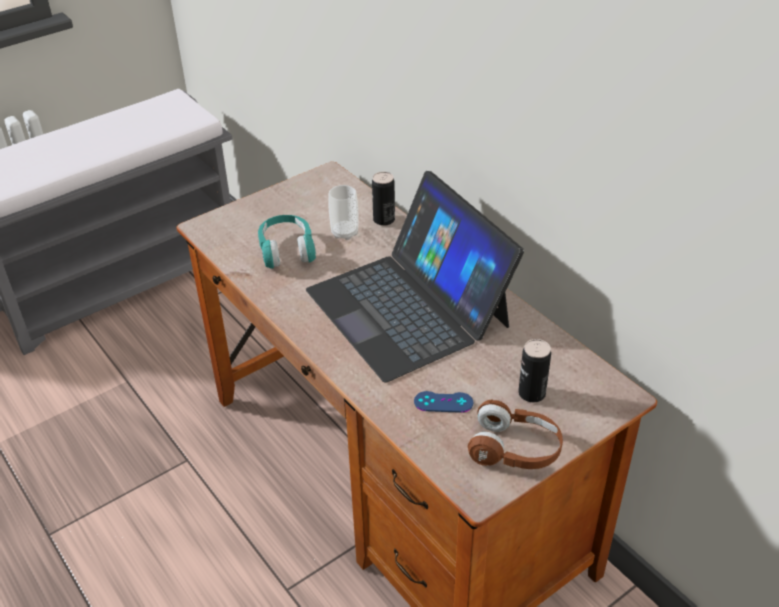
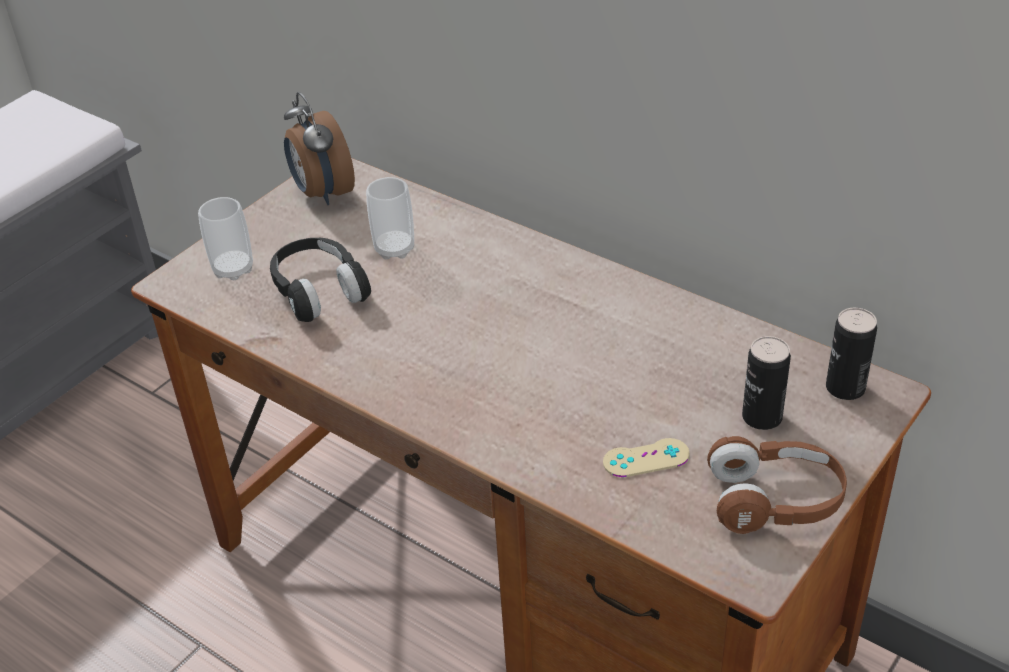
camera: 15 degrees left, 0 degrees up
turquoise headphones [258,215,316,269] -> black headphones [270,238,371,322]
laptop [306,171,524,383] -> none
can [372,172,395,226] -> can moved to [826,308,877,400]
blue game controller [414,391,474,413] -> beige game controller [603,438,690,477]
none -> cup [198,197,253,281]
none -> alarm clock [284,92,355,205]

